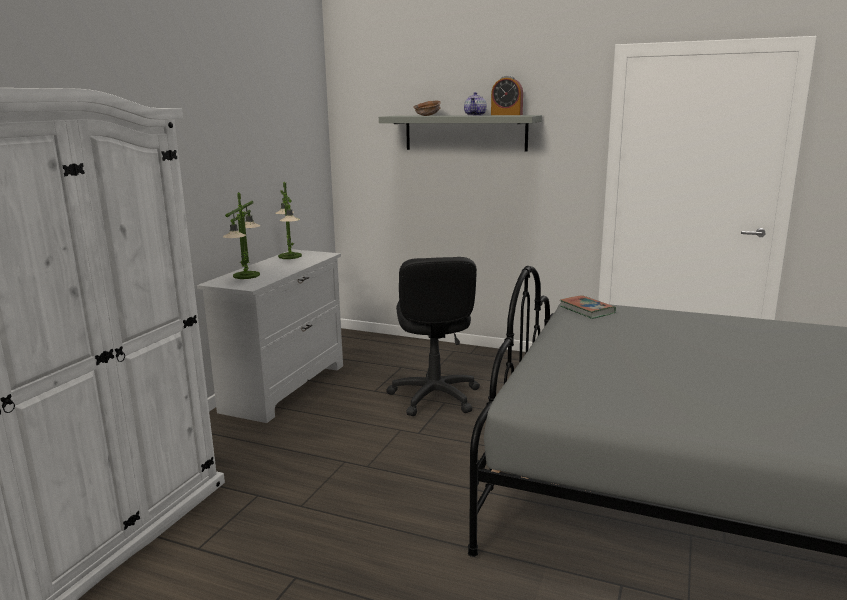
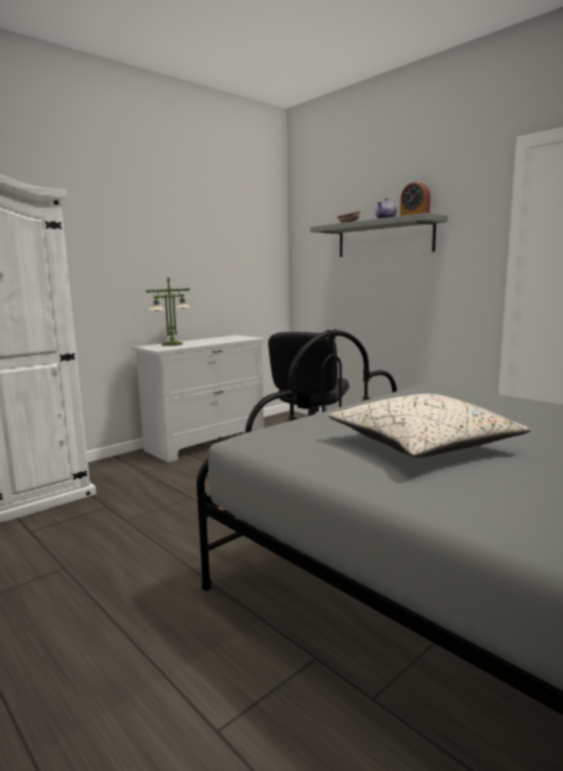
camera: 25 degrees right, 5 degrees down
table lamp [275,181,302,259] -> none
book [560,295,616,319] -> none
none -> beige pillow [328,394,531,457]

